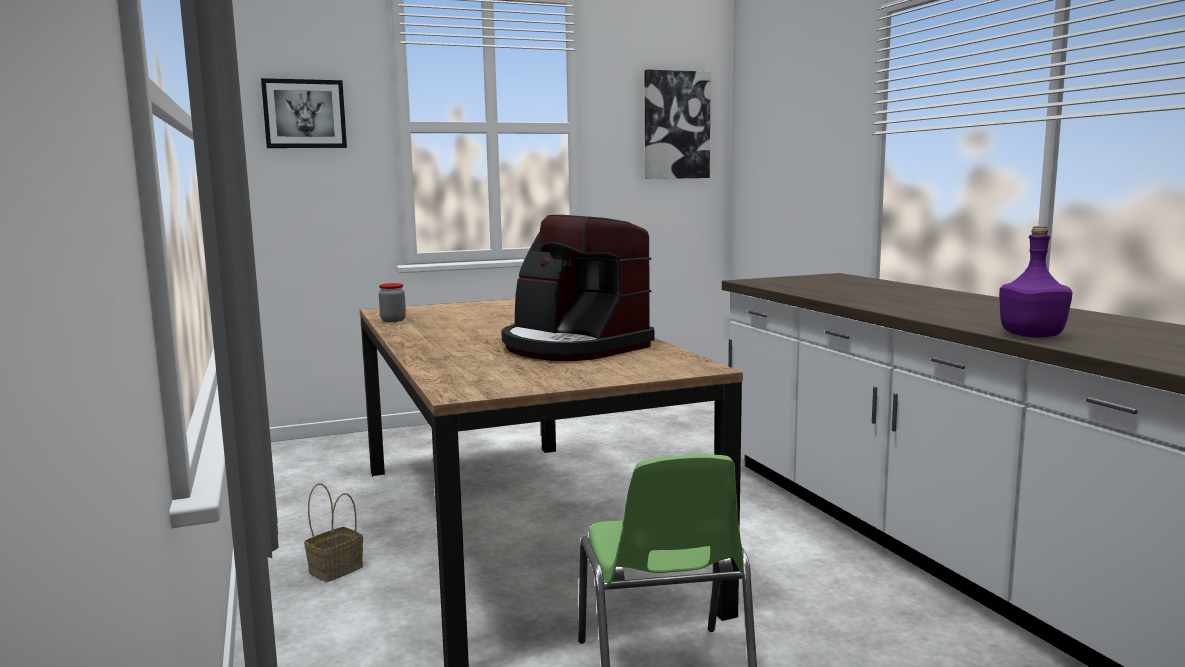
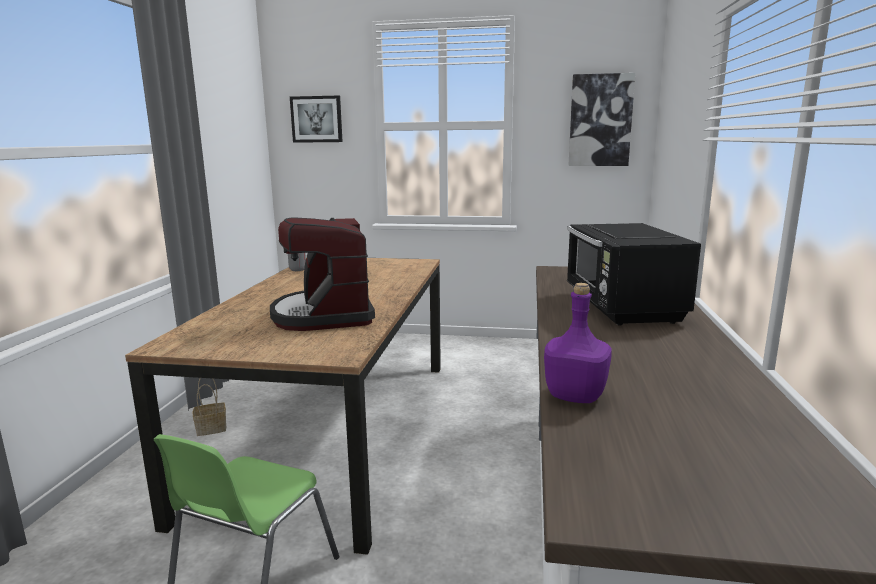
camera: 30 degrees right, 5 degrees up
none -> black microwave [566,223,701,325]

